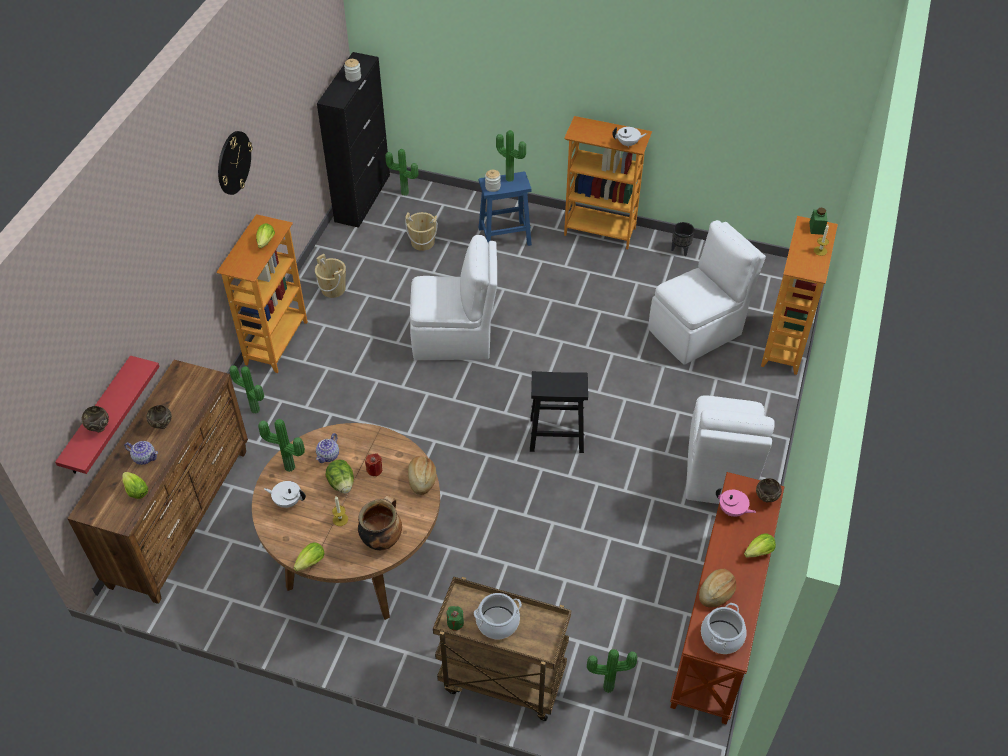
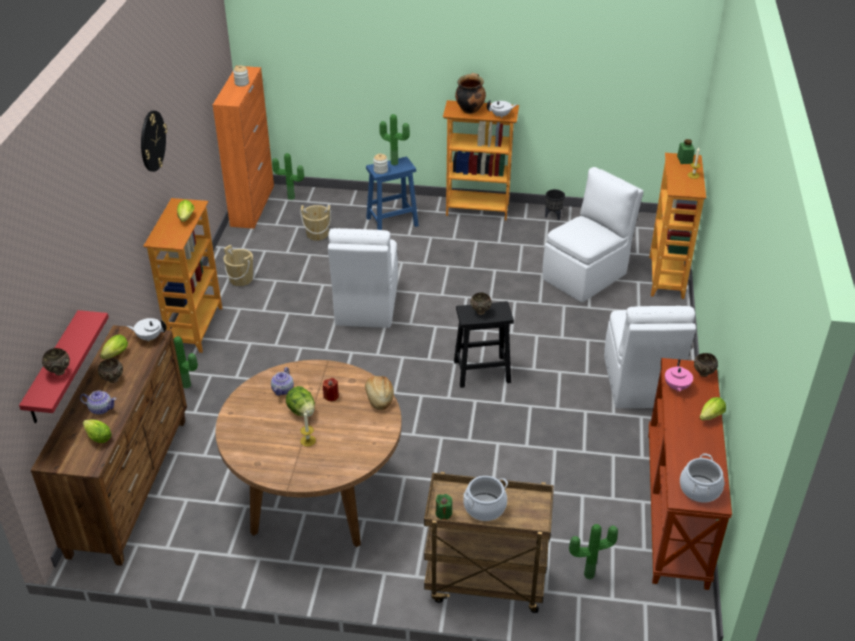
camera: 10 degrees left, 10 degrees down
potted plant [258,419,305,472] -> none
white teapot [264,481,306,508] -> white teapot moved to [127,318,167,342]
lettuce [293,542,325,571] -> lettuce moved to [100,335,128,359]
black cabinet [317,52,390,228] -> orange cabinet [213,66,274,229]
cooking pot [358,495,402,550] -> cooking pot moved to [455,73,486,114]
white chair [410,235,497,360] -> white chair turned 105 degrees clockwise [328,228,398,328]
bread [699,569,736,608] -> none
pink teapot [716,488,756,517] -> pink teapot turned 75 degrees clockwise [665,359,693,392]
none -> brown bowl [470,293,492,315]

